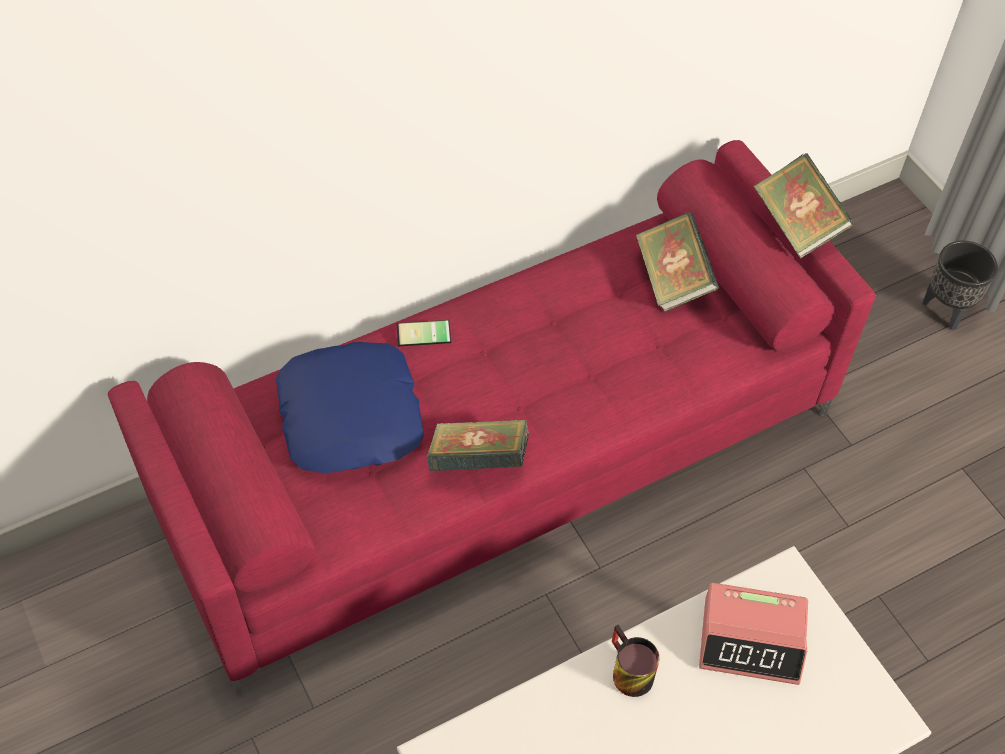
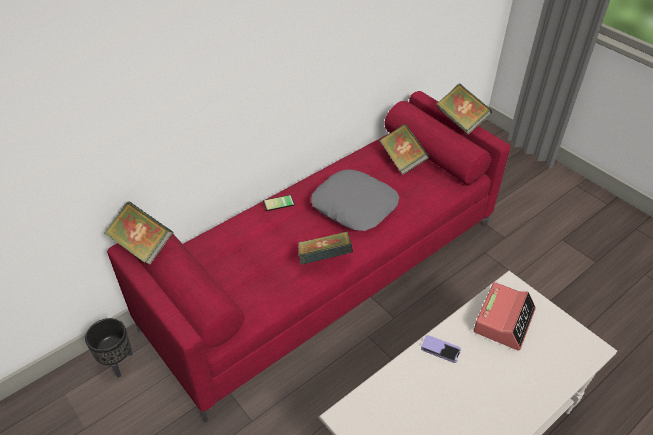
camera: 10 degrees left, 10 degrees down
blue pillow [276,342,424,473] -> none
mug [612,624,660,697] -> phone [421,335,461,363]
alarm clock [699,583,808,685] -> alarm clock turned 60 degrees counterclockwise [473,282,536,351]
black planter [922,241,998,330] -> black planter moved to [85,318,133,377]
none -> book [104,201,173,265]
none -> grey pillow [311,169,400,231]

